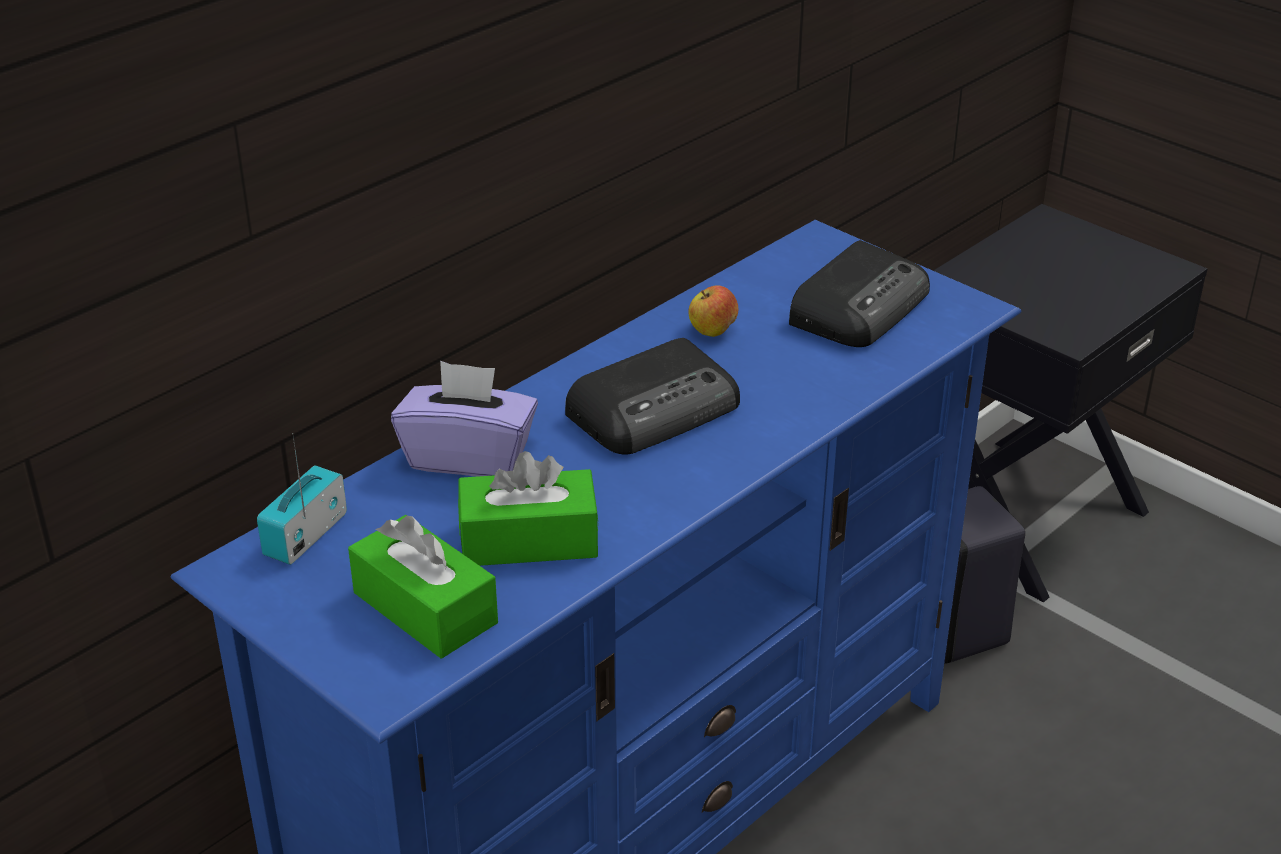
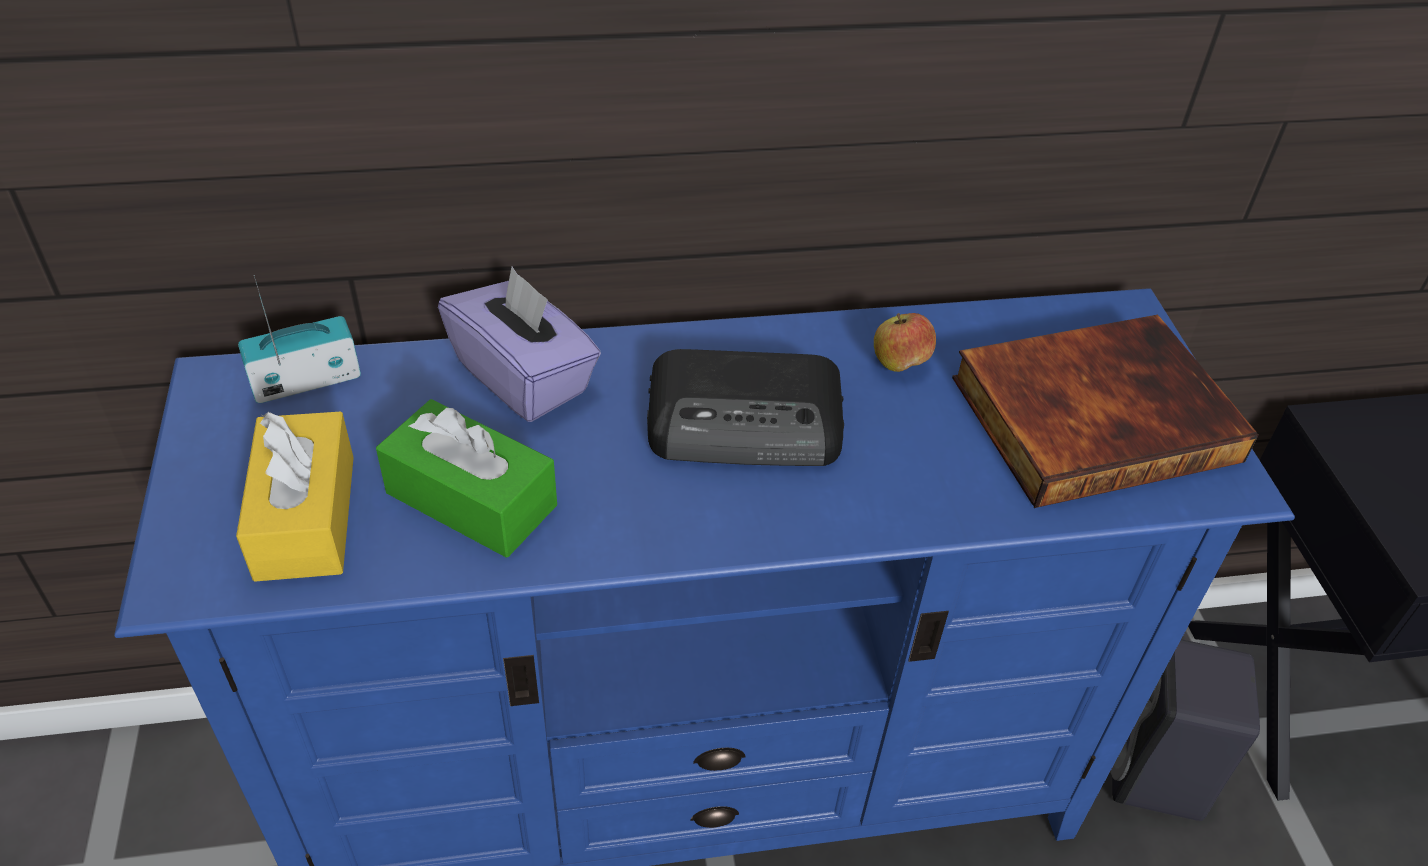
camera: 35 degrees right, 10 degrees up
green tissue box [348,515,498,659] -> yellow tissue box [236,412,354,582]
radio [789,240,930,347] -> book [952,315,1259,508]

